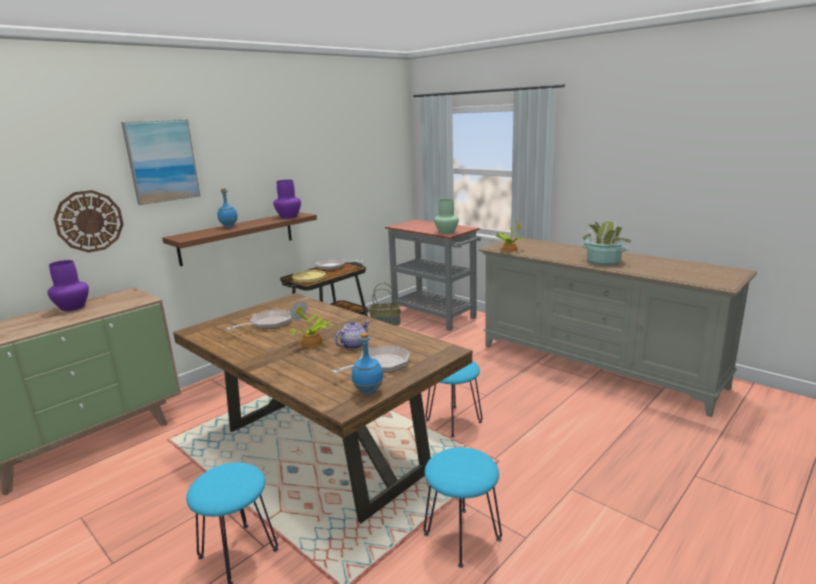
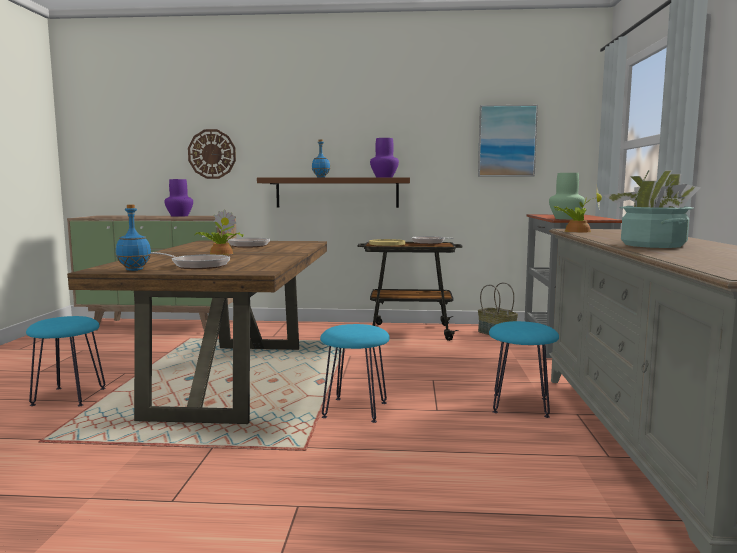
camera: 50 degrees right, 10 degrees down
picture [121,119,201,205] -> picture moved to [478,105,538,176]
teapot [335,321,369,349] -> none
turquoise stool [423,447,502,568] -> turquoise stool moved to [489,321,559,418]

